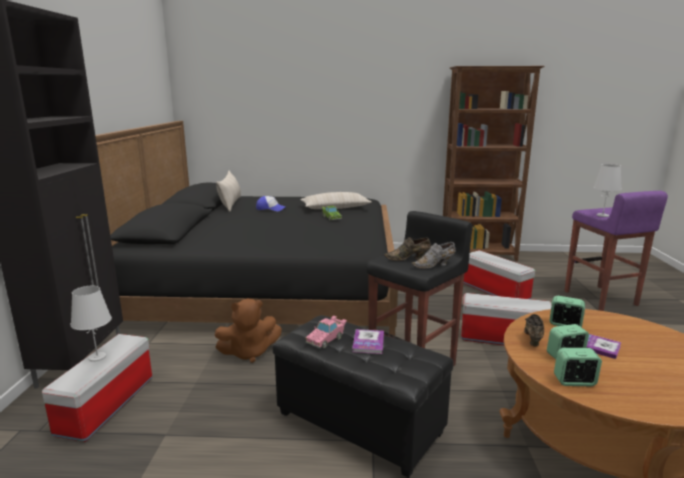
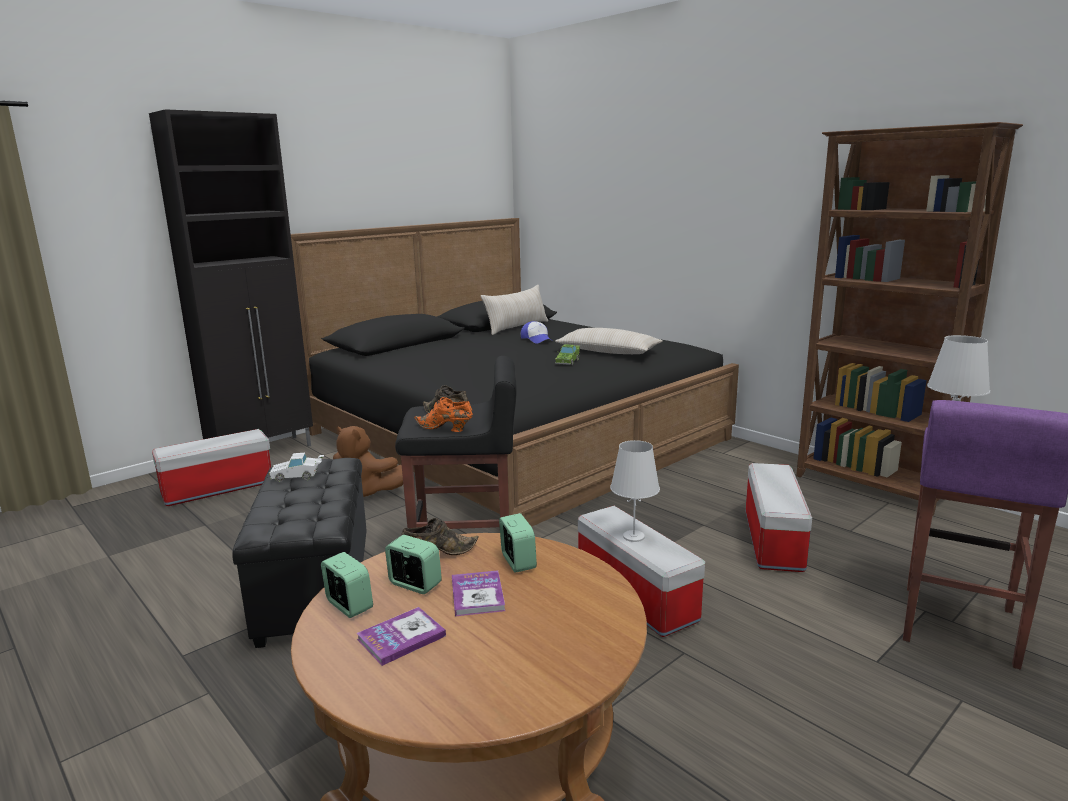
camera: 45 degrees right, 0 degrees up
white table lamp [70,286,112,362] -> white table lamp moved to [610,440,660,542]
pink toy car [305,316,347,348] -> white toy car [269,453,324,482]
book [352,329,384,354] -> book moved to [356,607,446,666]
grey shoe [412,242,456,269] -> orange shoe [414,397,473,432]

